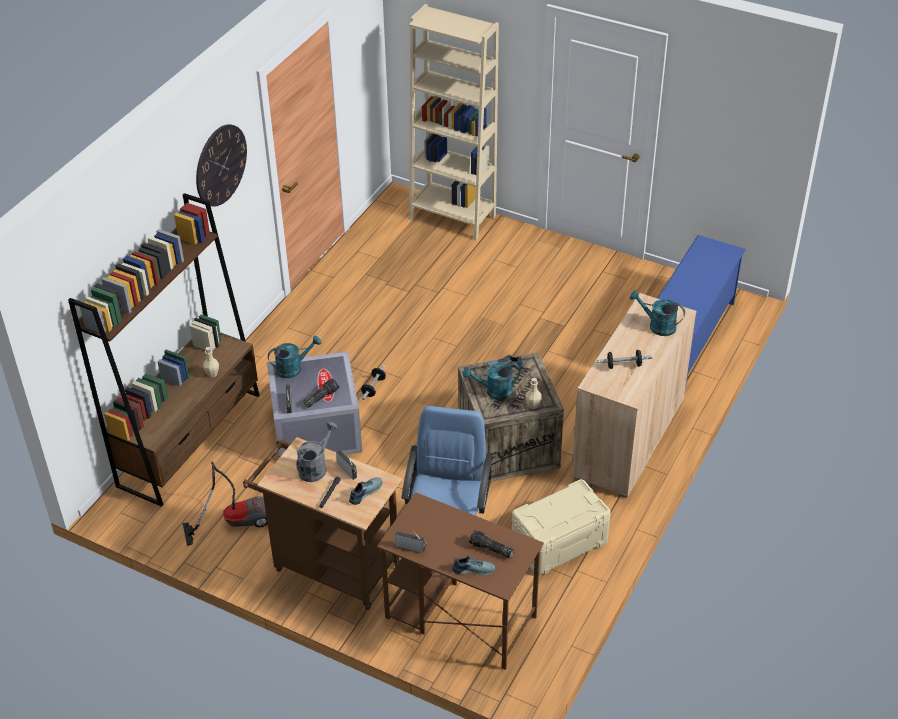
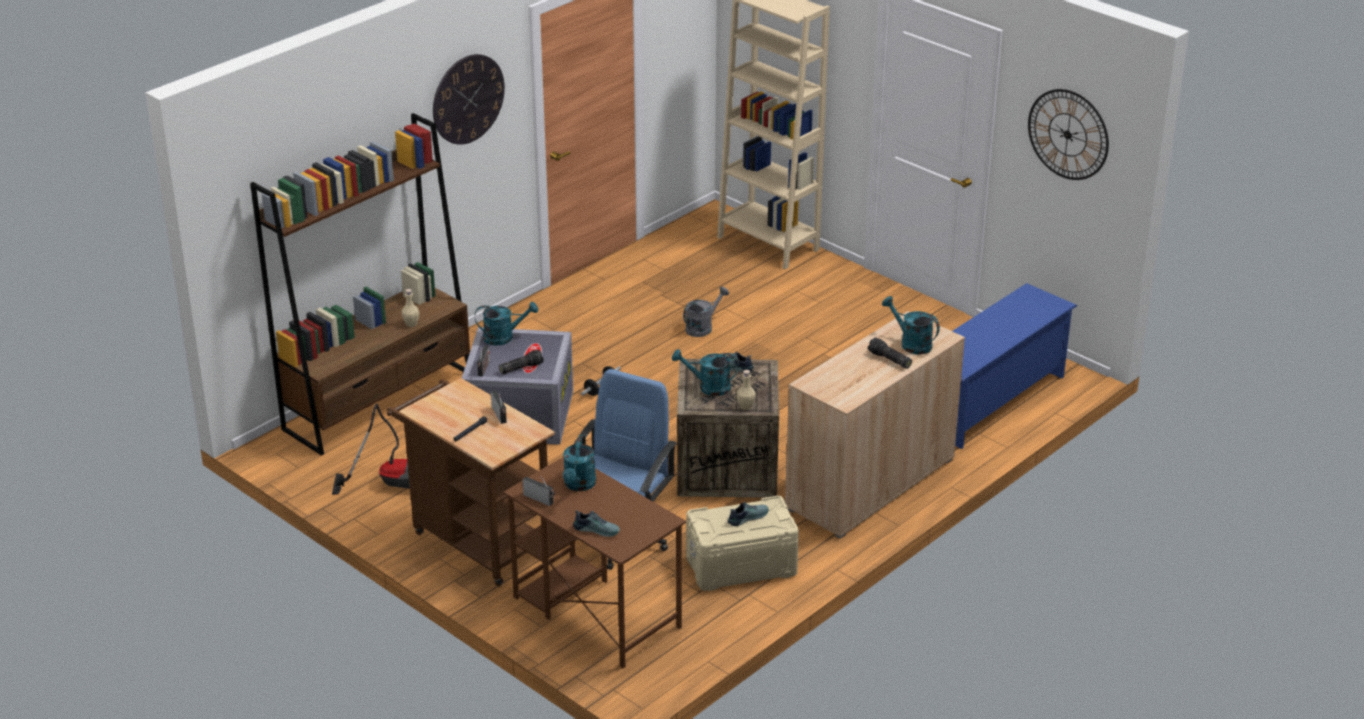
camera: 15 degrees right, 10 degrees down
grey watering can [296,422,338,482] -> grey watering can moved to [683,286,729,337]
shoe [349,477,383,505] -> shoe moved to [728,502,769,526]
flashlight [469,530,514,559] -> flashlight moved to [868,337,912,369]
dumbbell [597,350,653,369] -> none
none -> turquoise watering can [563,435,596,491]
none -> wall clock [1028,89,1109,180]

